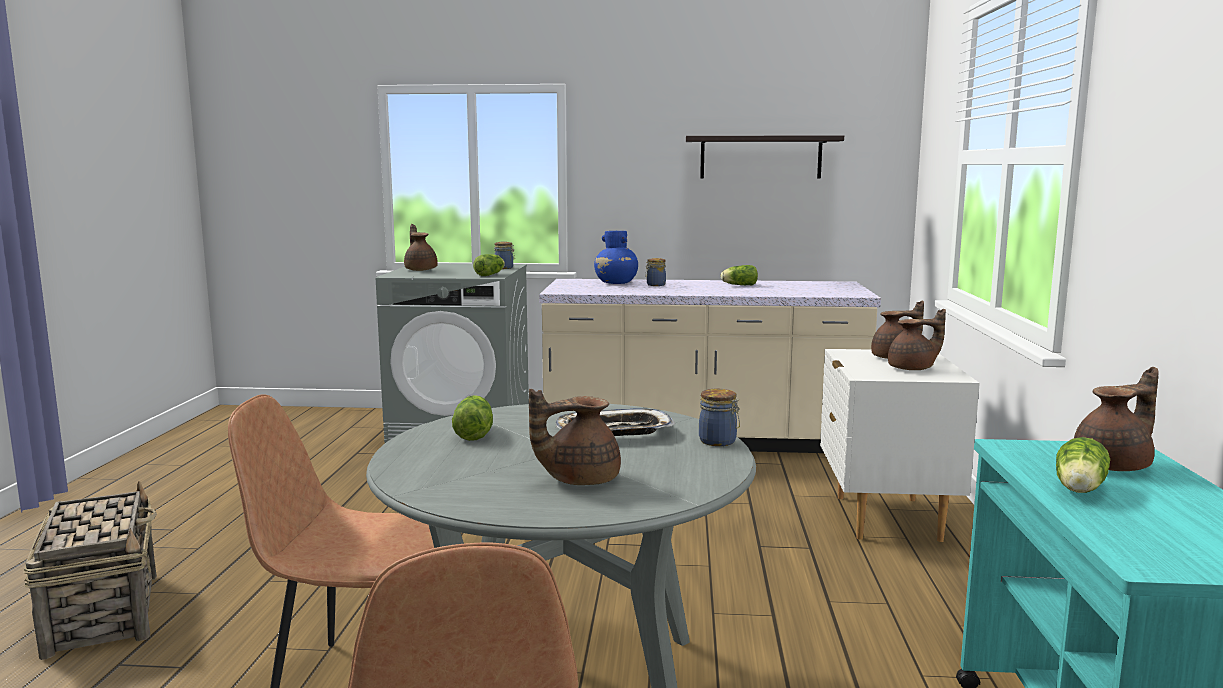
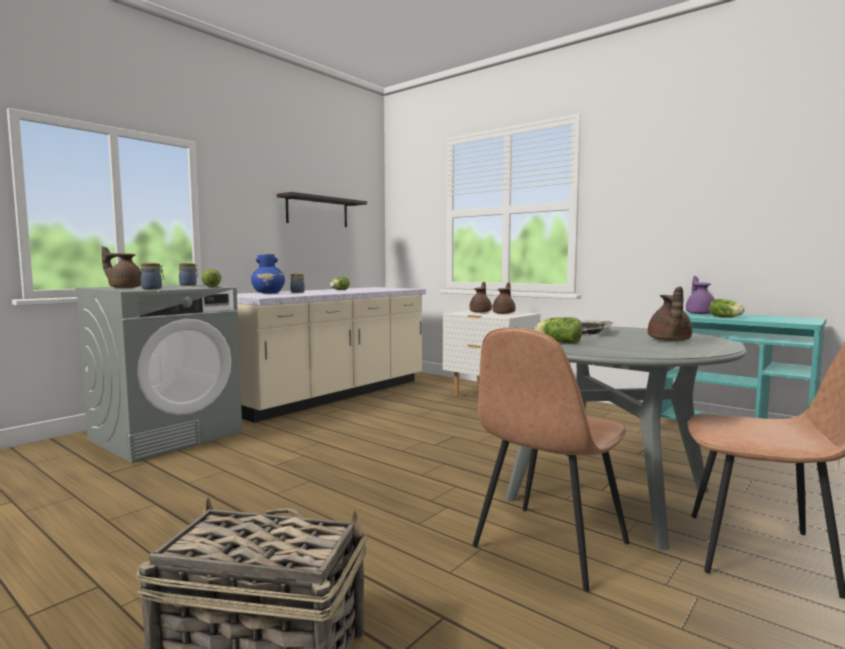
camera: 55 degrees left, 5 degrees down
jar [699,389,740,446] -> jar moved to [141,263,164,289]
brown teapot [1074,367,1159,471] -> purple teapot [686,276,715,314]

